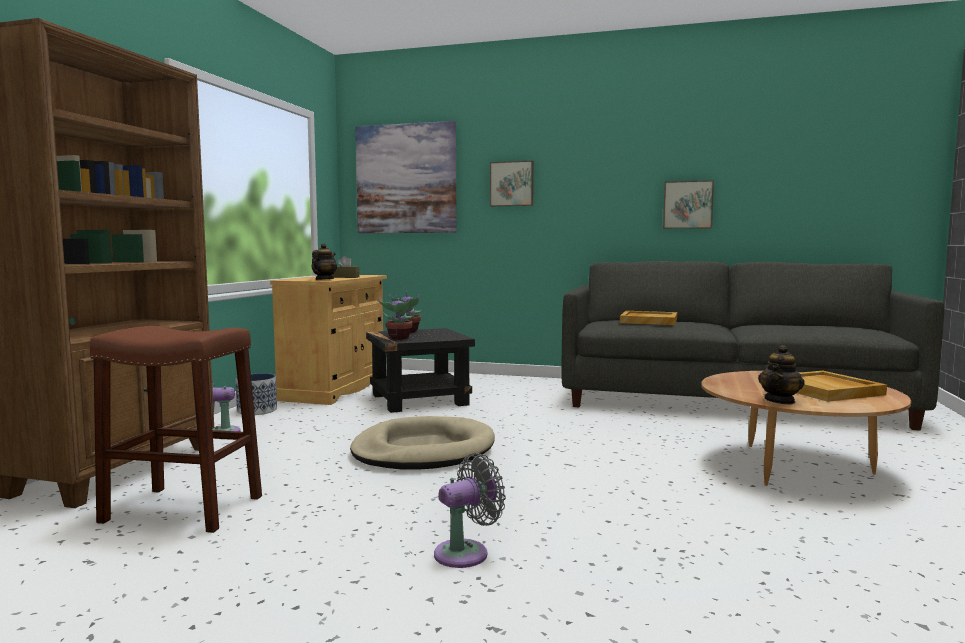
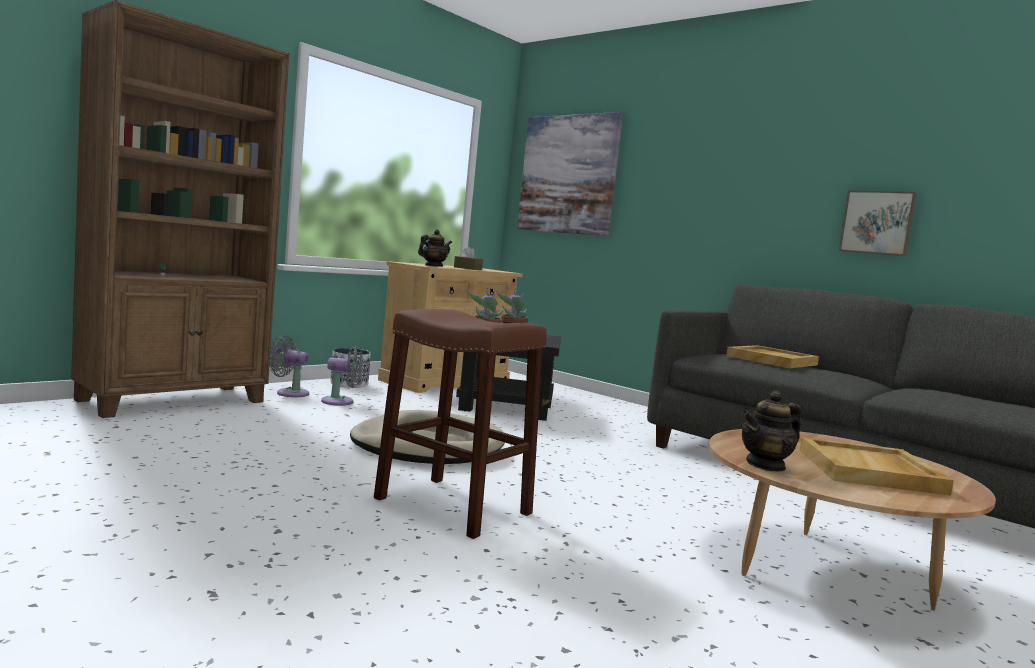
camera: 25 degrees right, 0 degrees up
brown stool [90,326,262,533] -> brown stool moved to [374,309,547,539]
grey fan [434,453,506,568] -> grey fan moved to [321,345,362,406]
picture [490,161,534,206] -> none

